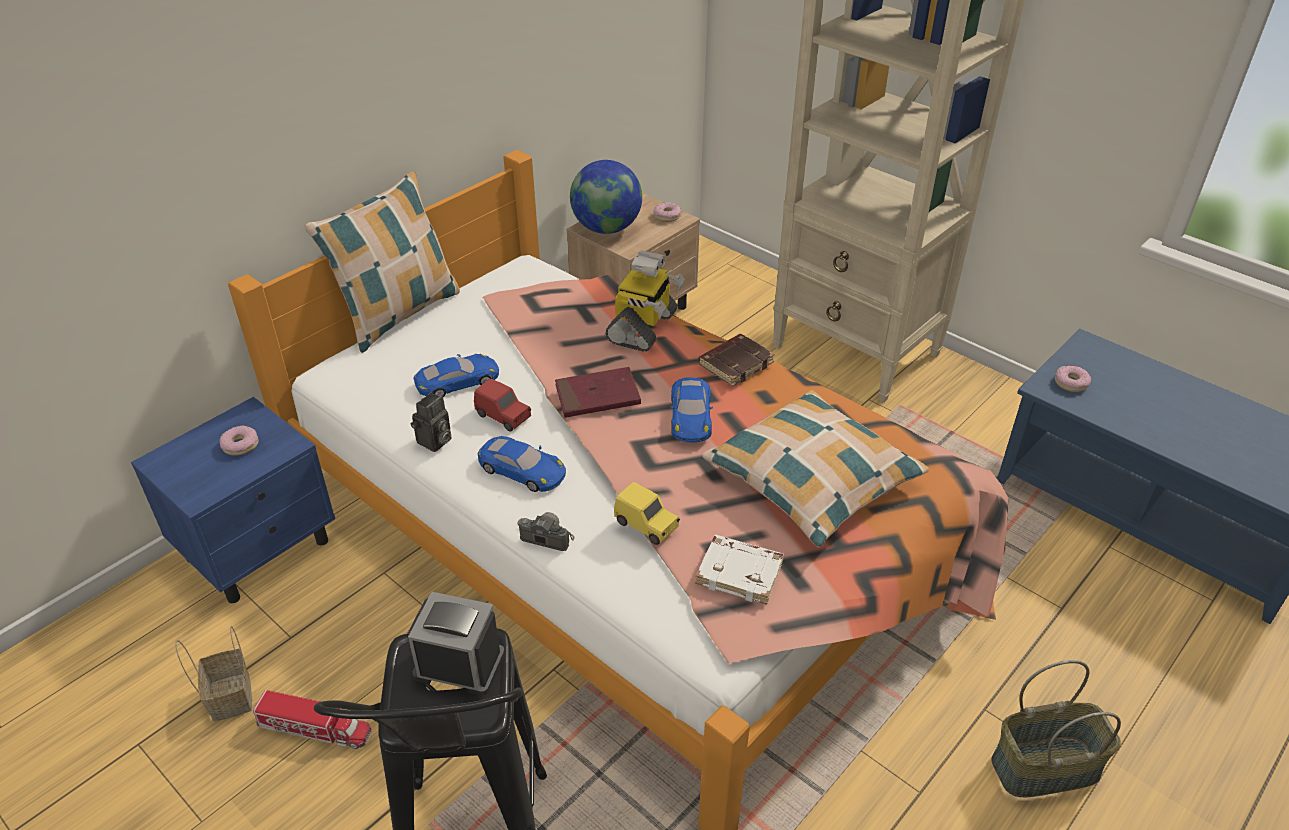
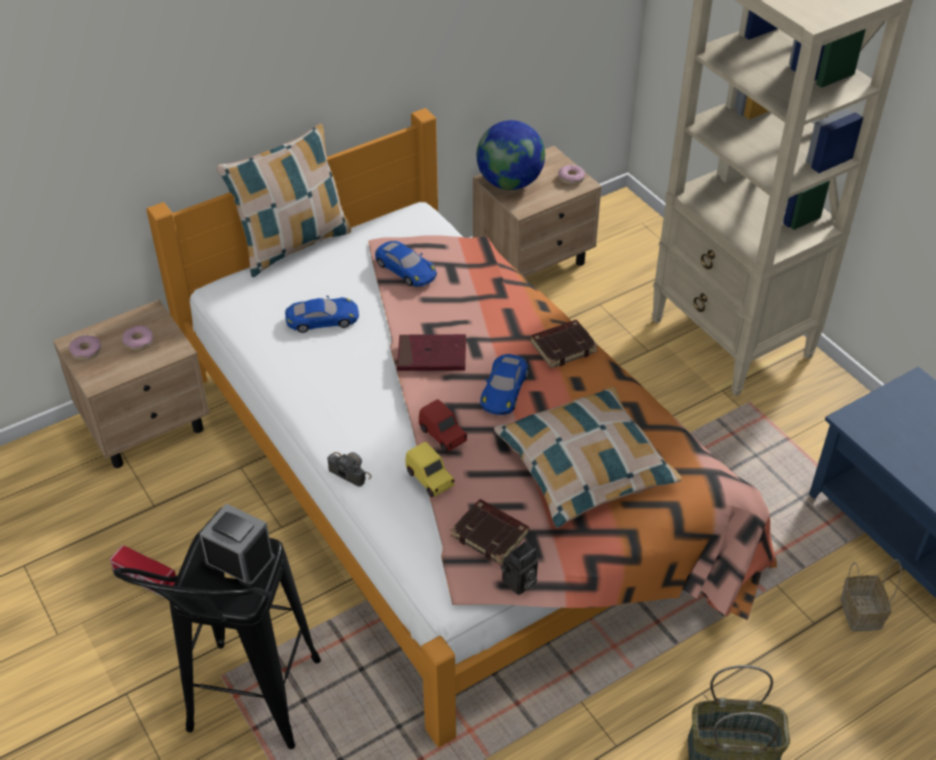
camera: 15 degrees right, 5 degrees up
blue nightstand [131,397,335,603] -> beige nightstand [53,300,210,468]
basket [175,626,252,721] -> basket moved to [841,559,901,631]
camera [411,392,451,452] -> camera moved to [501,541,538,595]
red toy car [474,379,531,432] -> red toy car moved to [419,399,468,452]
blue toy car [478,436,566,492] -> blue toy car moved to [375,241,437,287]
toy robot [605,251,685,352] -> none
white book [695,535,784,605] -> brown book [451,499,529,565]
donut [1055,366,1091,392] -> donut moved to [69,335,101,361]

